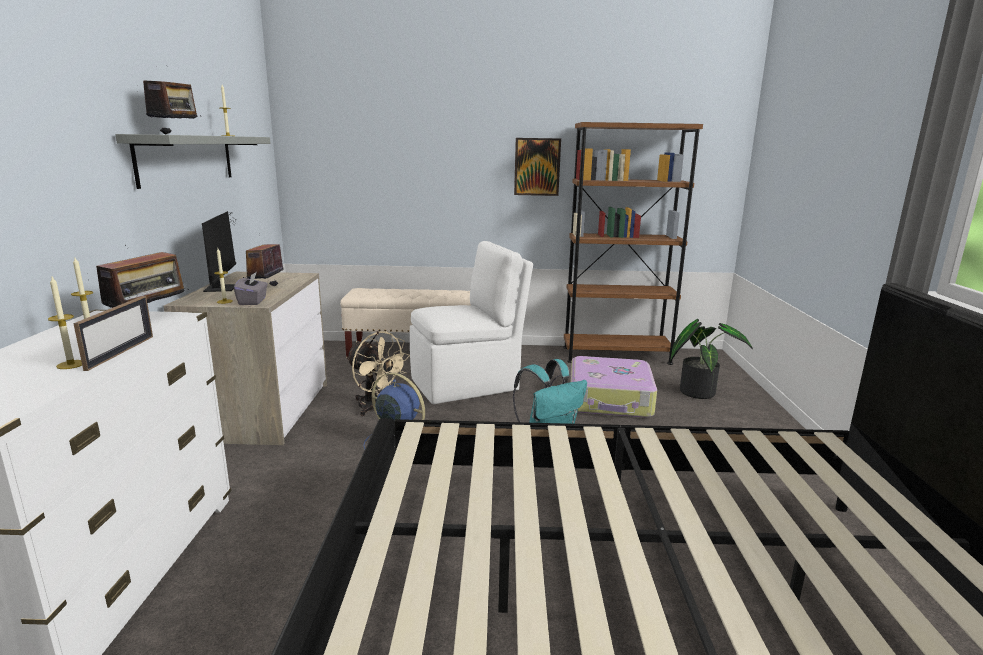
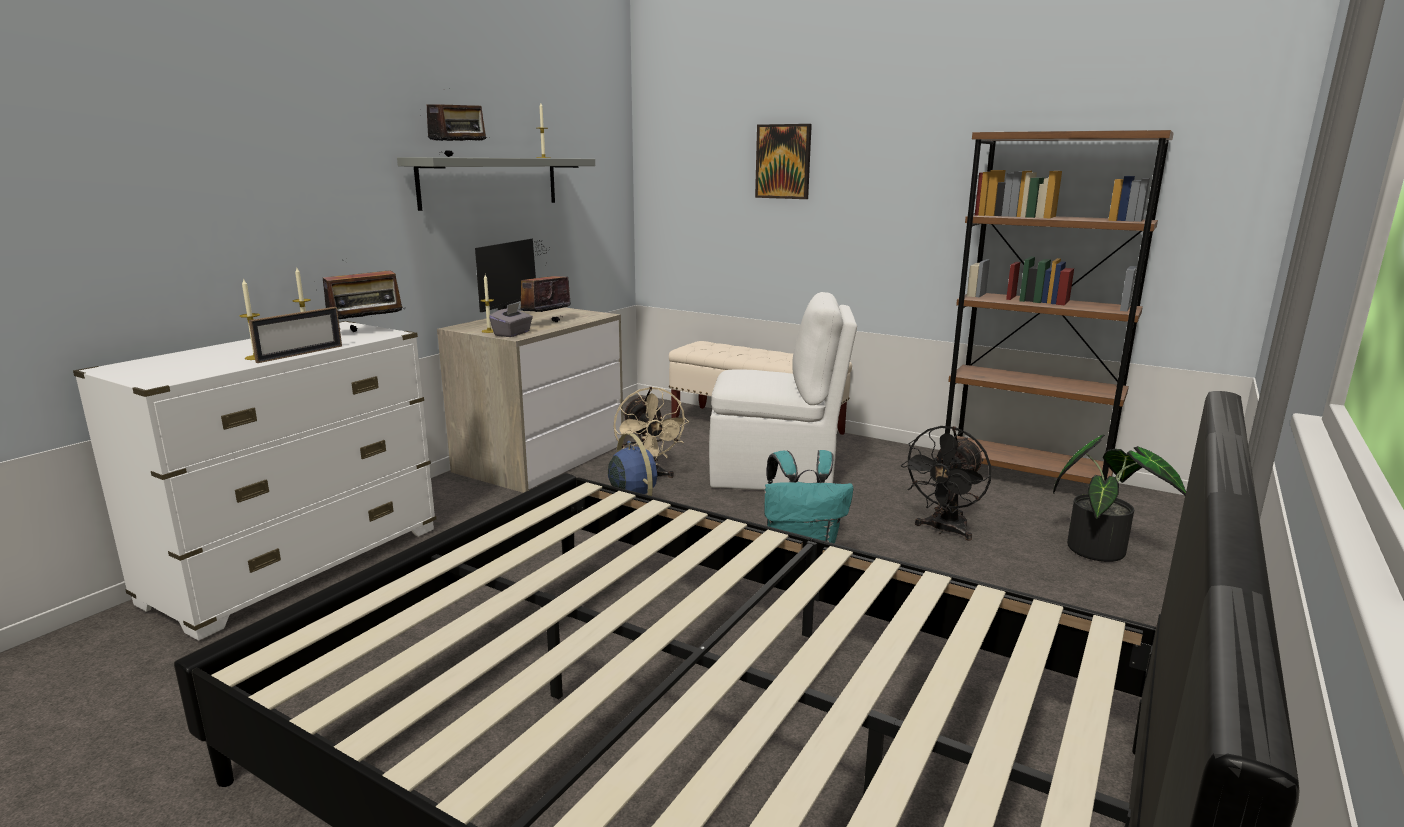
camera: 30 degrees right, 0 degrees up
picture [514,138,561,196] -> picture moved to [755,124,812,199]
suitcase [570,356,657,418] -> black fan [901,426,991,541]

